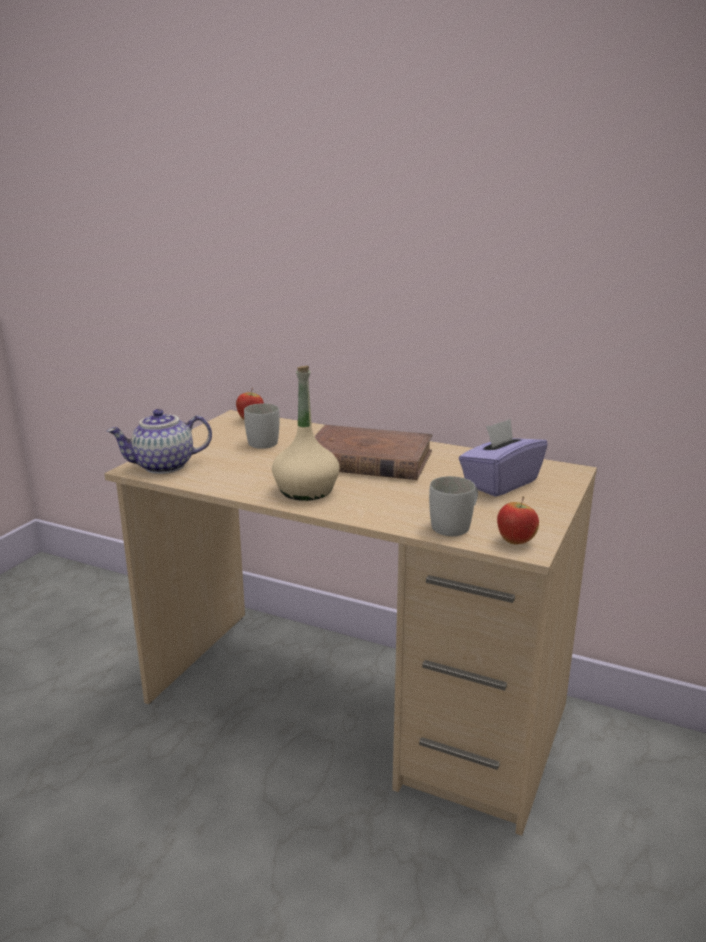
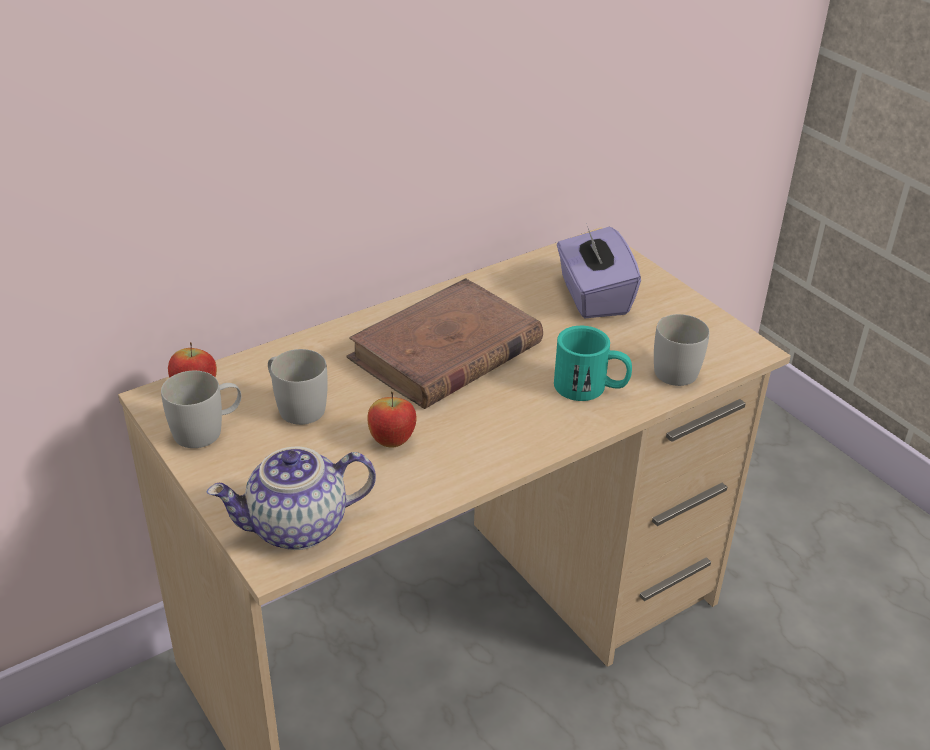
camera: 60 degrees left, 15 degrees up
teapot [106,409,212,474] -> teapot turned 60 degrees clockwise [207,447,376,550]
beige bottle [272,366,340,501] -> none
apple [497,496,539,544] -> apple moved to [367,391,416,448]
none -> white mug [161,371,241,448]
none -> turquoise mug [554,326,632,401]

